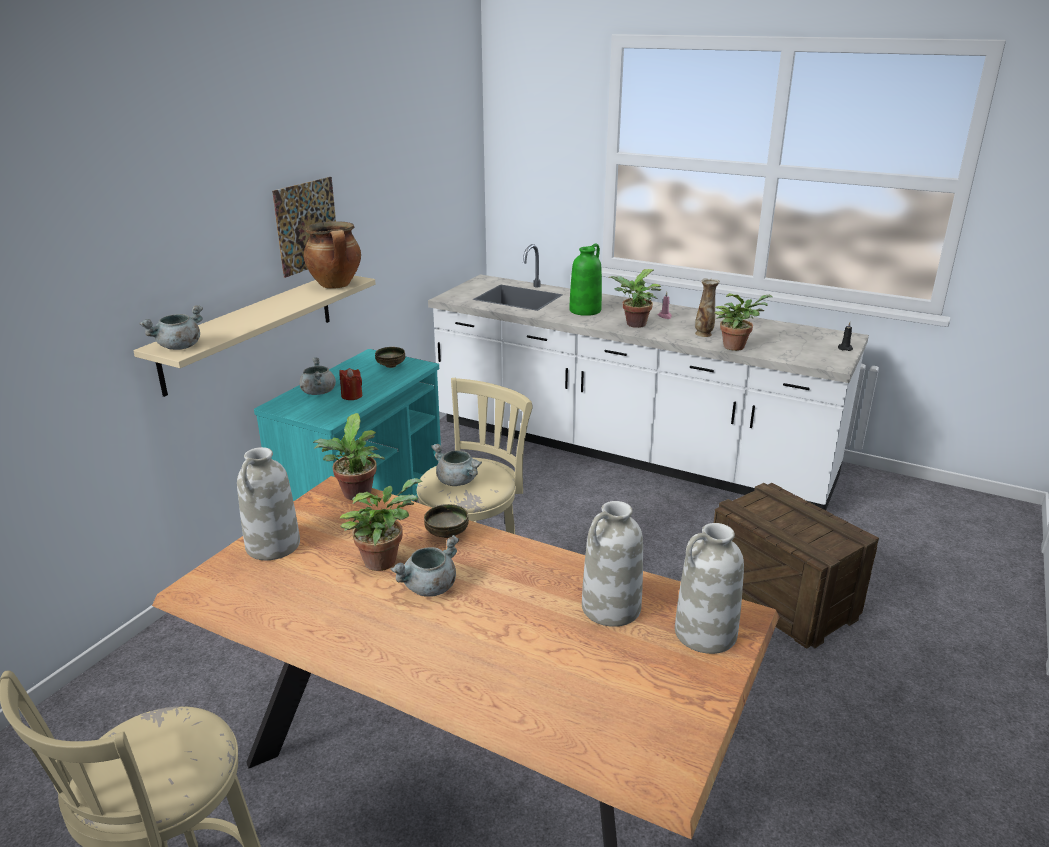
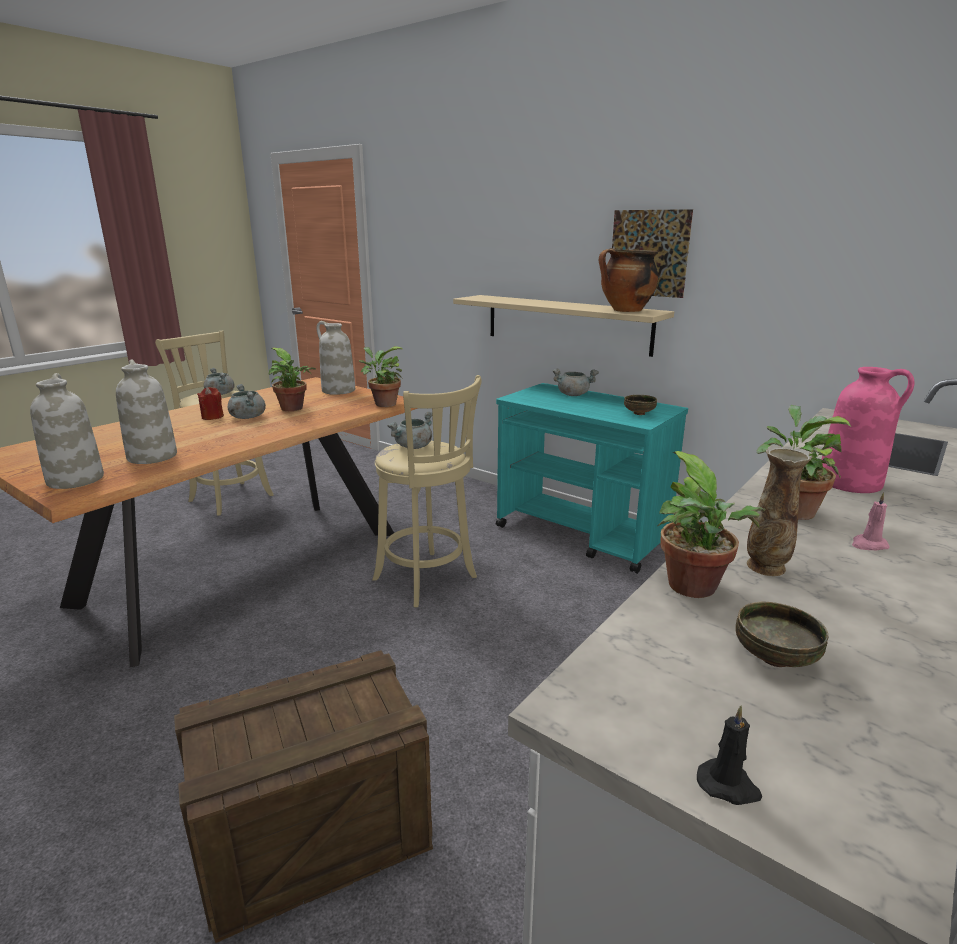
camera: 100 degrees right, 5 degrees down
grey cooking pot [139,305,203,350] -> grey cooking pot moved to [204,368,235,395]
red candle [339,368,362,400] -> red candle moved to [197,387,224,420]
bowl [424,504,469,538] -> bowl moved to [735,602,828,667]
green vase [569,243,602,316] -> pink vase [821,367,914,493]

